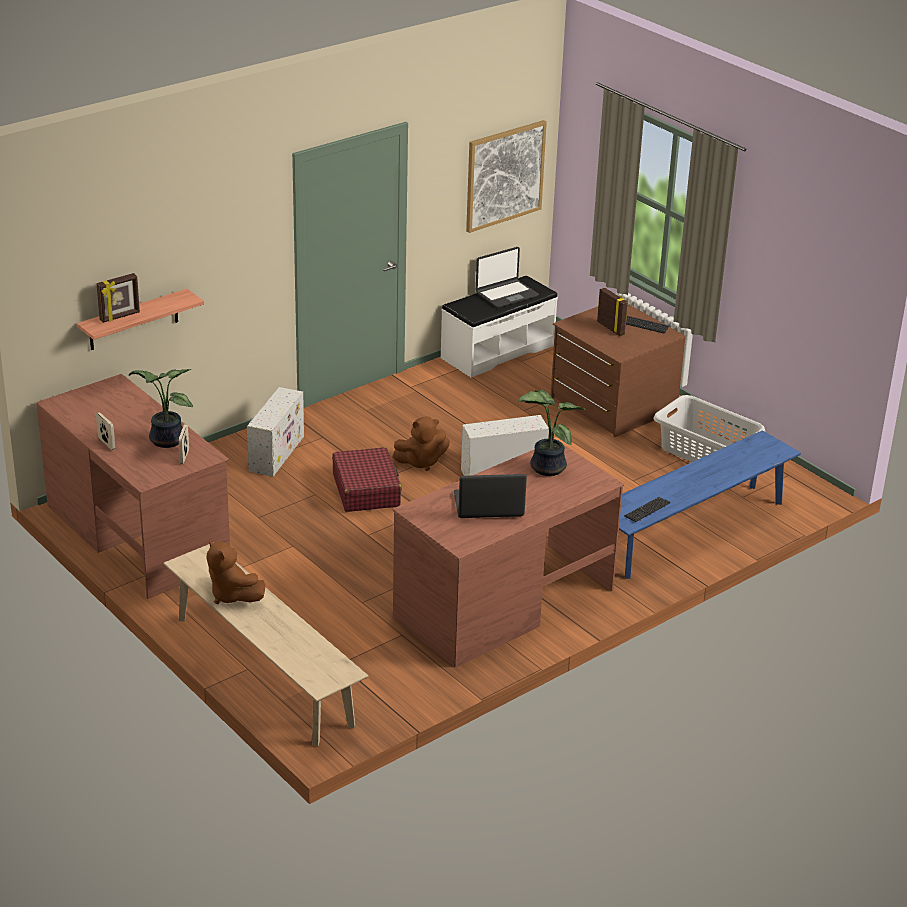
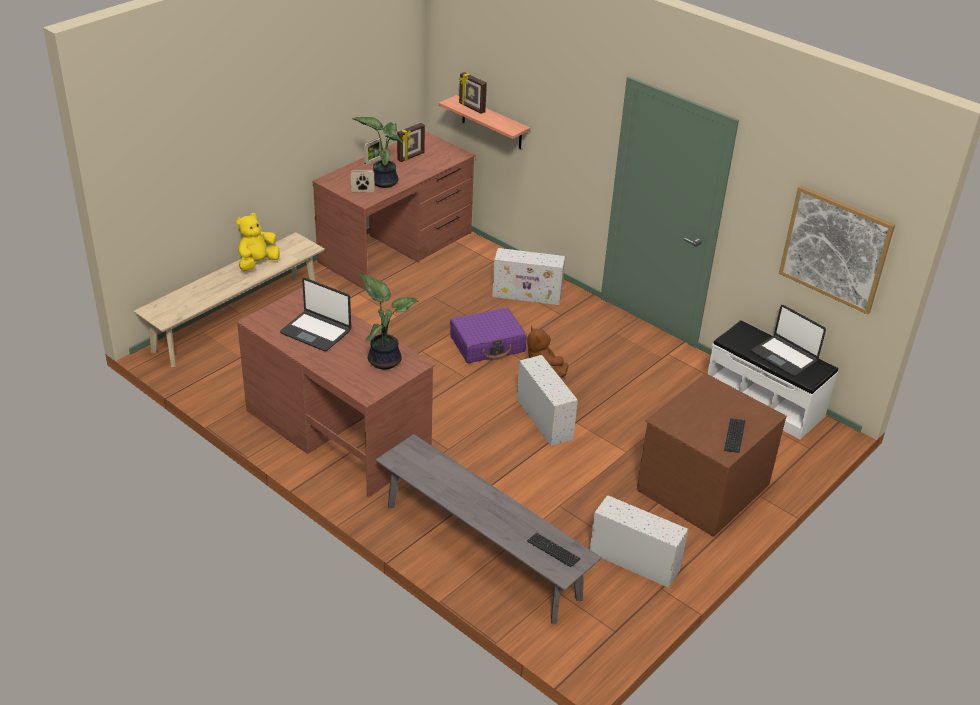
camera: 80 degrees right, 5 degrees up
brown plush toy [207,540,266,604] -> yellow plush toy [236,213,280,271]
red suitcase [332,447,402,512] -> purple suitcase [450,308,527,363]
laptop [454,474,527,518] -> laptop turned 135 degrees clockwise [280,278,351,351]
picture frame [597,288,629,336] -> picture frame moved to [397,123,425,162]
blue bench [619,430,801,579] -> grey bench [376,434,602,624]
keyboard [624,497,671,522] -> keyboard moved to [527,533,581,567]
grey laundry basket [654,395,765,462] -> white storage box [590,495,688,588]

